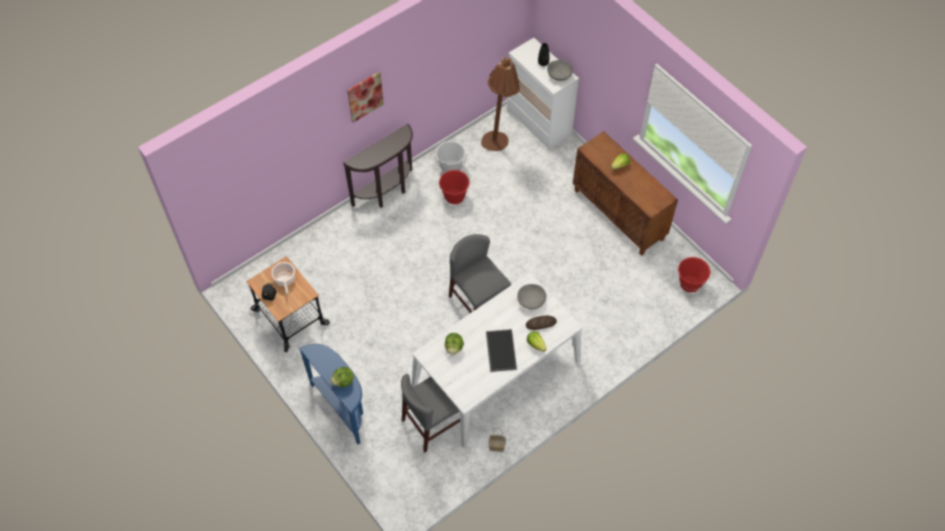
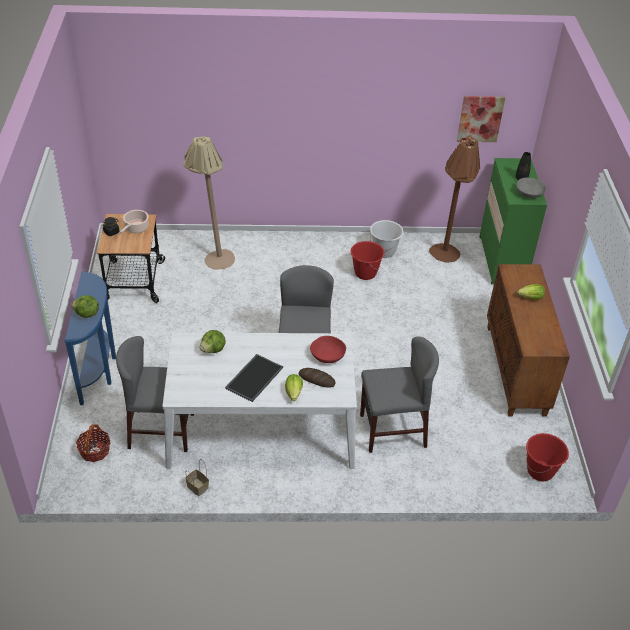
camera: 35 degrees right, 15 degrees down
brown console table [343,124,413,208] -> none
picture [347,72,384,122] -> picture moved to [457,96,505,142]
white dresser [507,38,579,150] -> green dresser [479,158,547,284]
grey bowl [517,284,547,310] -> red bowl [310,336,346,363]
none -> basket [76,424,110,462]
none -> beige floor lamp [183,137,235,270]
none -> grey chair [360,336,439,453]

